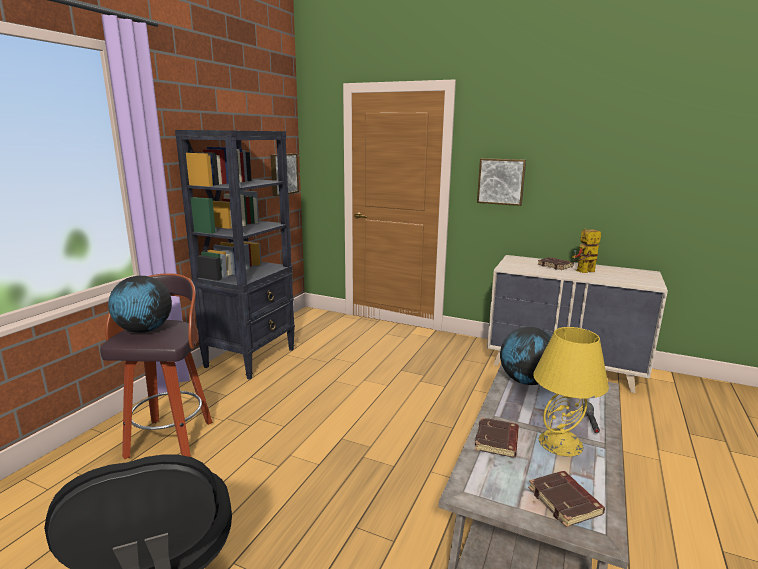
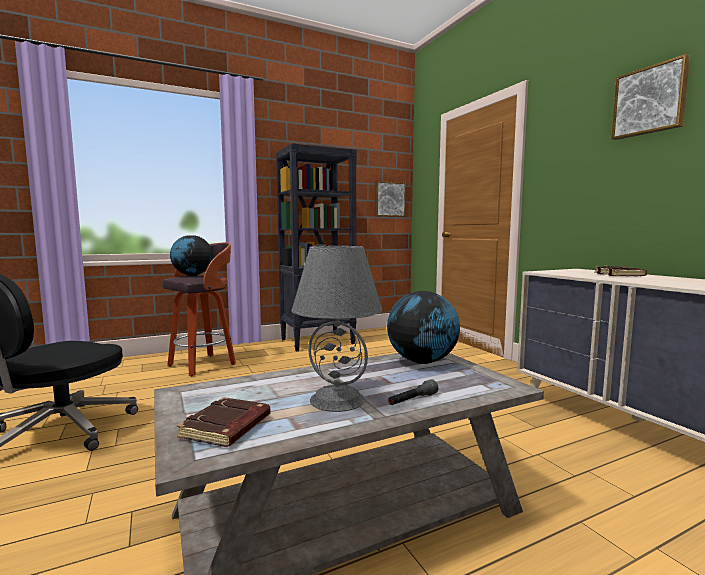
camera: 40 degrees right, 10 degrees down
brown book [475,417,519,457] -> none
picture [477,158,526,206] -> picture moved to [611,54,690,140]
yellow table lamp [533,327,609,457] -> grey table lamp [291,246,382,412]
toy robot [572,228,601,273] -> none

